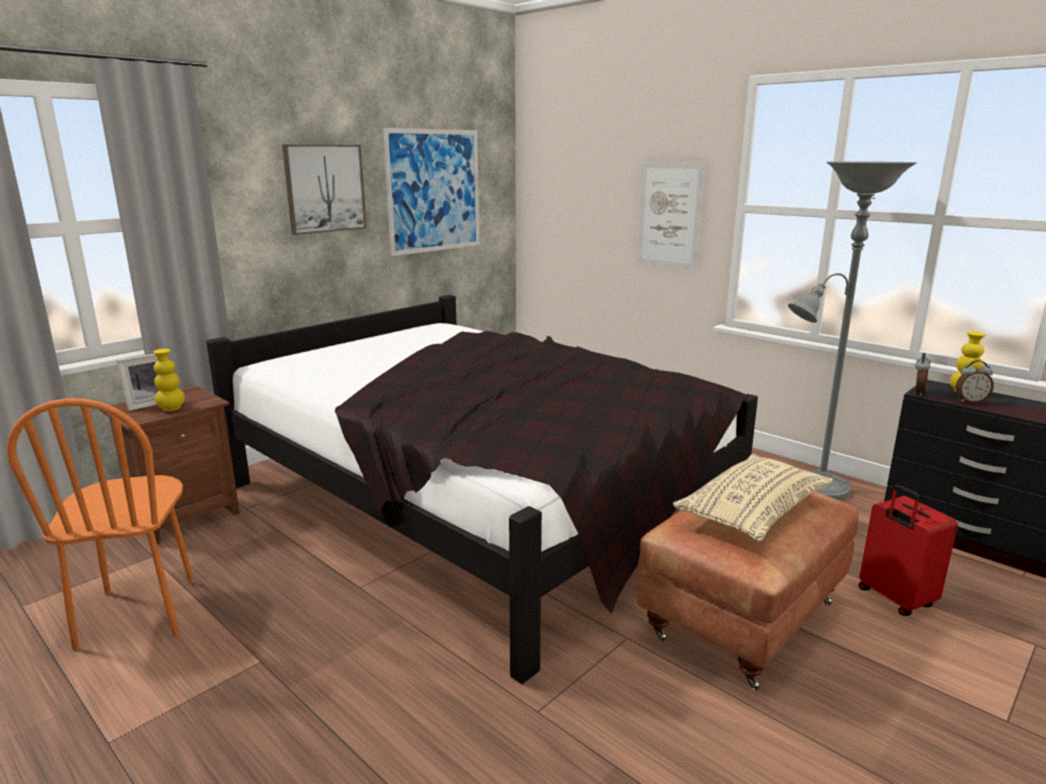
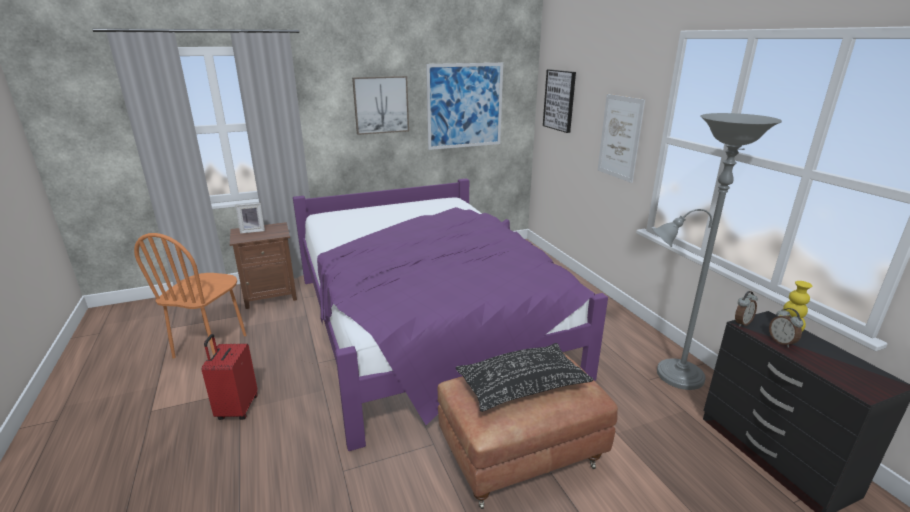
camera: 25 degrees right, 5 degrees up
yellow vase [153,349,185,411] -> none
black bed [206,295,758,684] -> purple bed [293,178,608,451]
beige pillow [673,454,833,541] -> black pillow [456,343,593,412]
red suitcase [859,485,958,616] -> red suitcase moved to [202,334,258,420]
alarm clock [956,360,994,403] -> alarm clock turned 45 degrees clockwise [769,308,804,347]
none -> picture [543,69,576,133]

